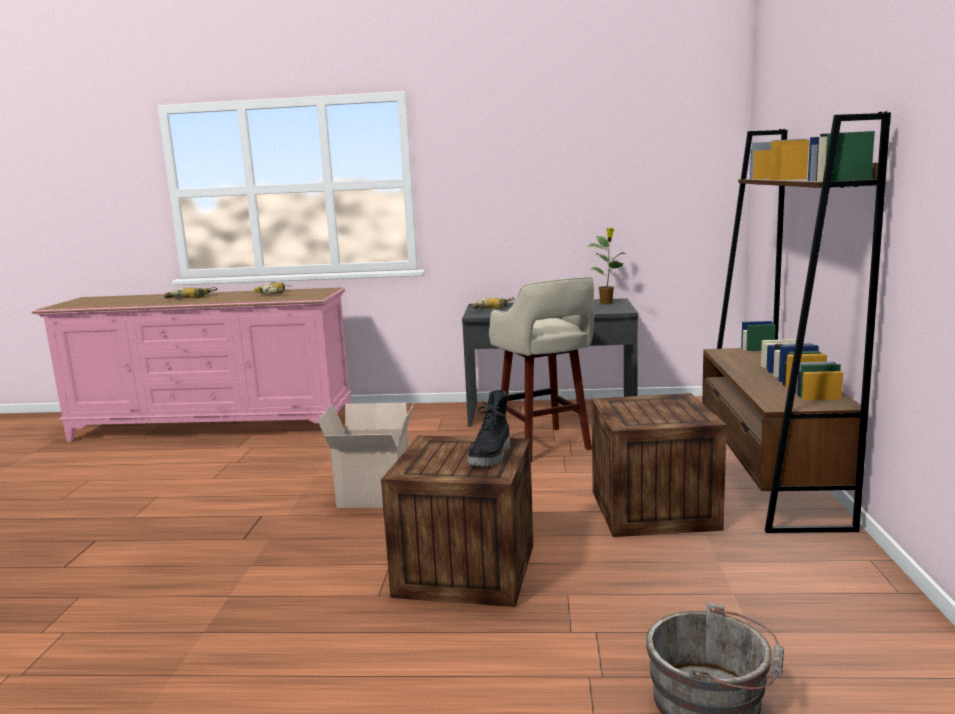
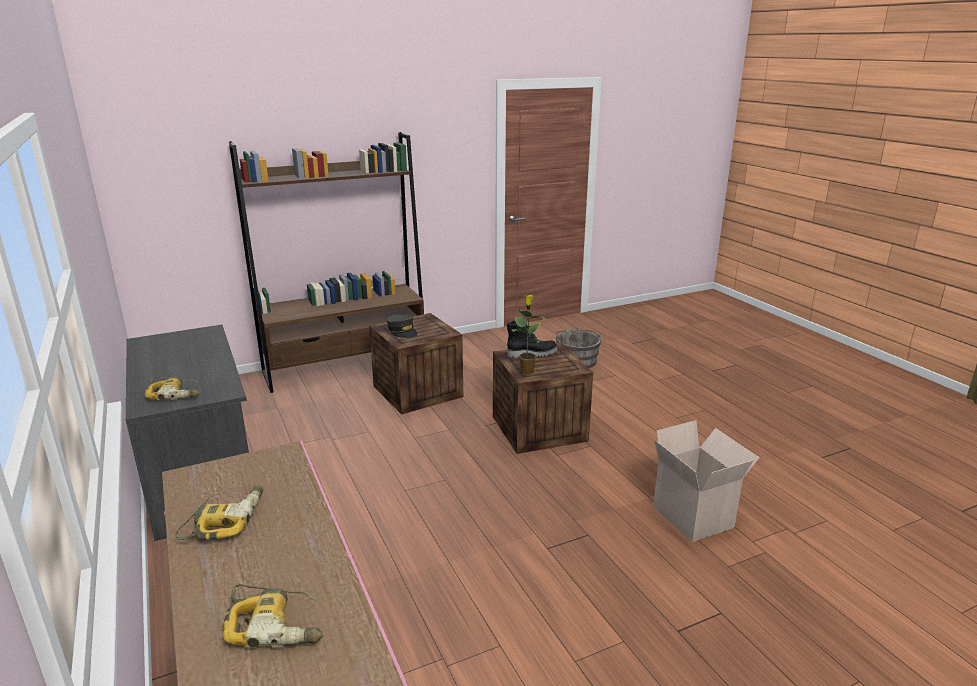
camera: 120 degrees left, 10 degrees up
cardboard box [318,402,415,508] -> cardboard box moved to [653,420,760,542]
beige stool [489,277,594,462] -> none
potted plant [587,228,625,304] -> potted plant moved to [512,295,545,375]
none -> grey cap [387,314,418,338]

